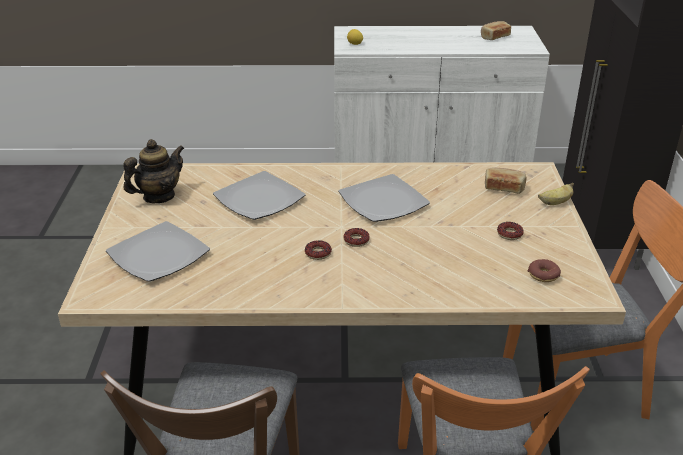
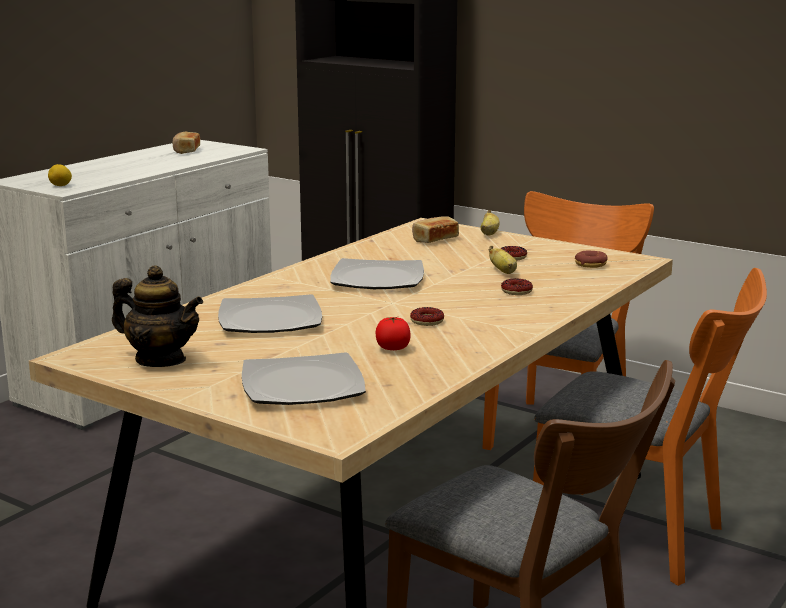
camera: 55 degrees left, 15 degrees down
teapot [123,139,184,203] -> teapot turned 120 degrees clockwise [112,265,203,367]
donut [343,228,370,247] -> donut moved to [501,278,533,295]
none -> tomato [376,317,410,350]
none -> banana [489,246,517,274]

